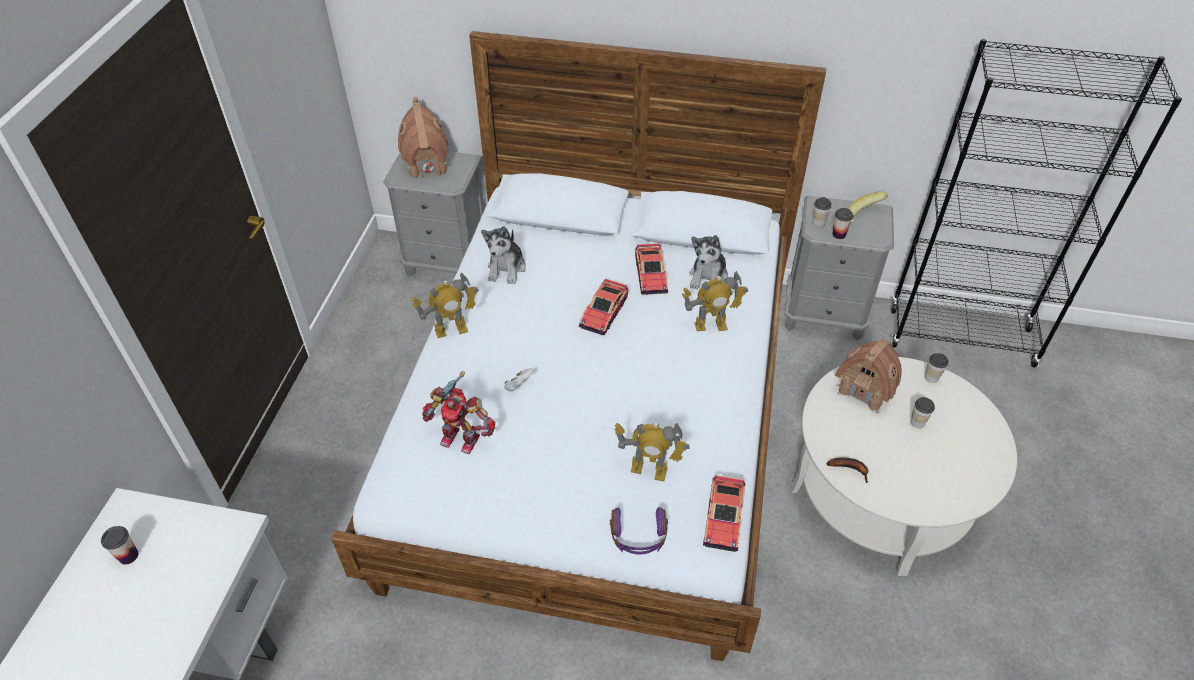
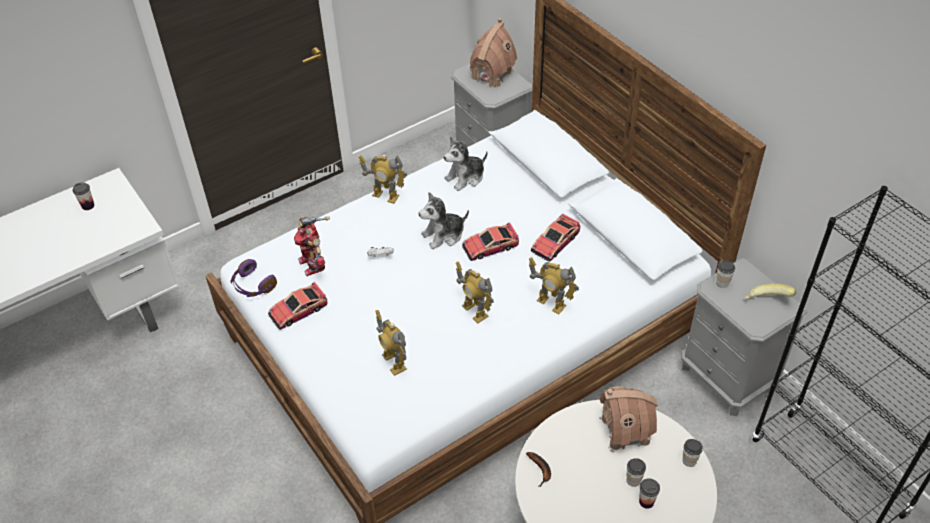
camera: 45 degrees right, 0 degrees up
purple headphones [610,507,668,555] -> purple headphones moved to [230,259,277,297]
plush toy [690,235,728,289] -> plush toy moved to [419,192,469,249]
toy car [703,475,745,552] -> toy car moved to [268,282,328,330]
cup [832,208,853,239] -> cup moved to [639,478,660,509]
none -> toy robot [456,261,494,323]

